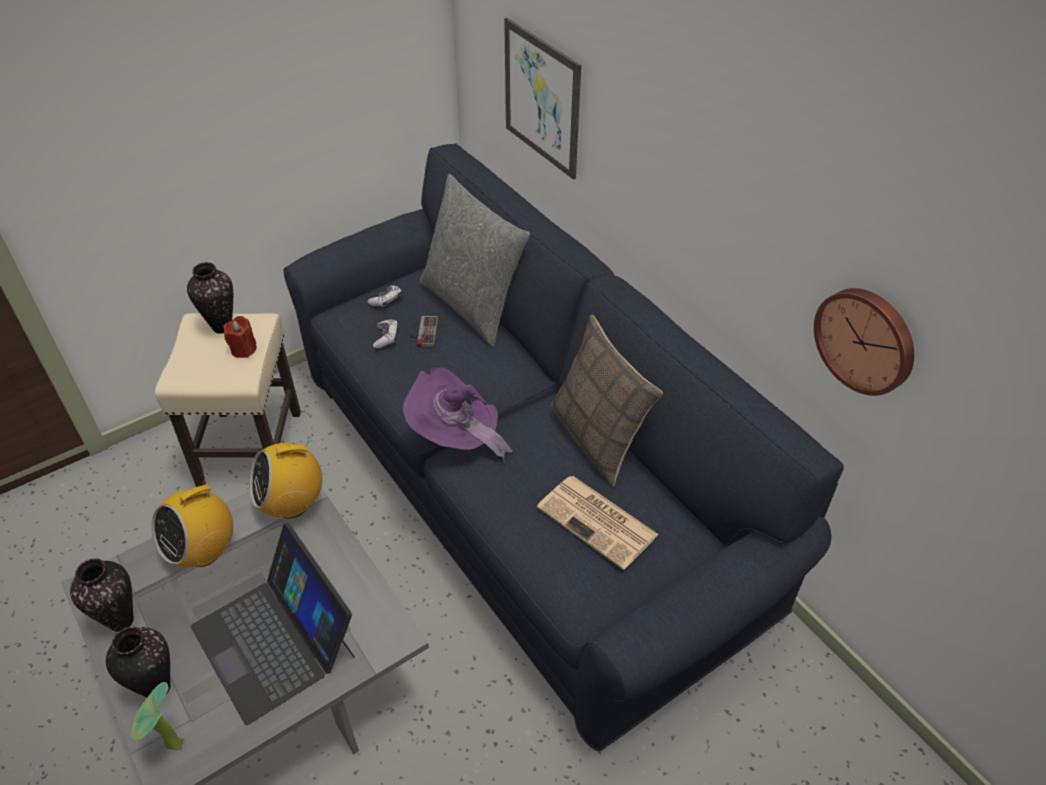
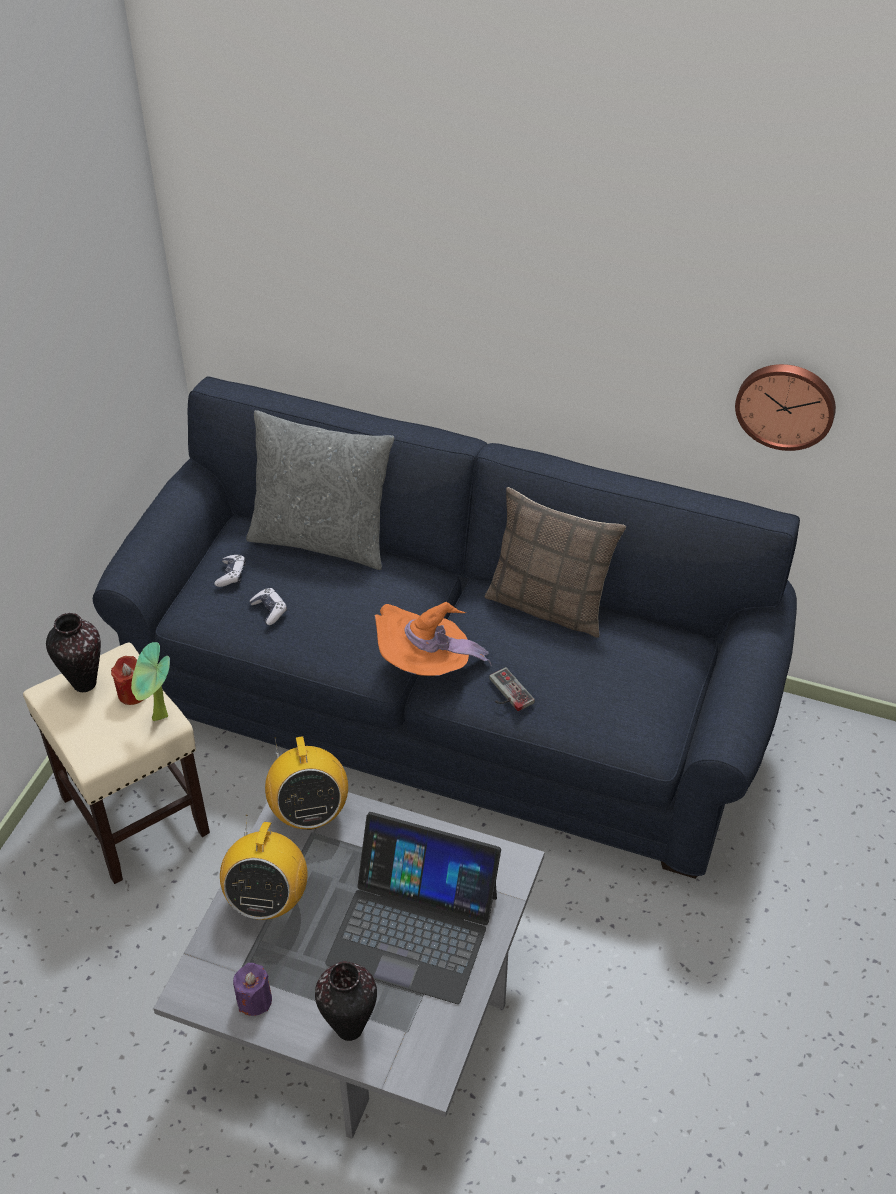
camera: 35 degrees left, 0 degrees up
vase [70,558,134,632] -> purple candle [233,963,272,1016]
potted plant [130,682,183,750] -> potted plant moved to [131,642,170,721]
radio [249,434,322,518] -> radio turned 45 degrees counterclockwise [265,736,348,830]
purple hat [403,368,512,463] -> orange hat [374,602,492,676]
game controller [409,316,438,347] -> game controller moved to [489,667,535,711]
picture [504,18,581,180] -> none
newspaper [537,476,659,570] -> none

